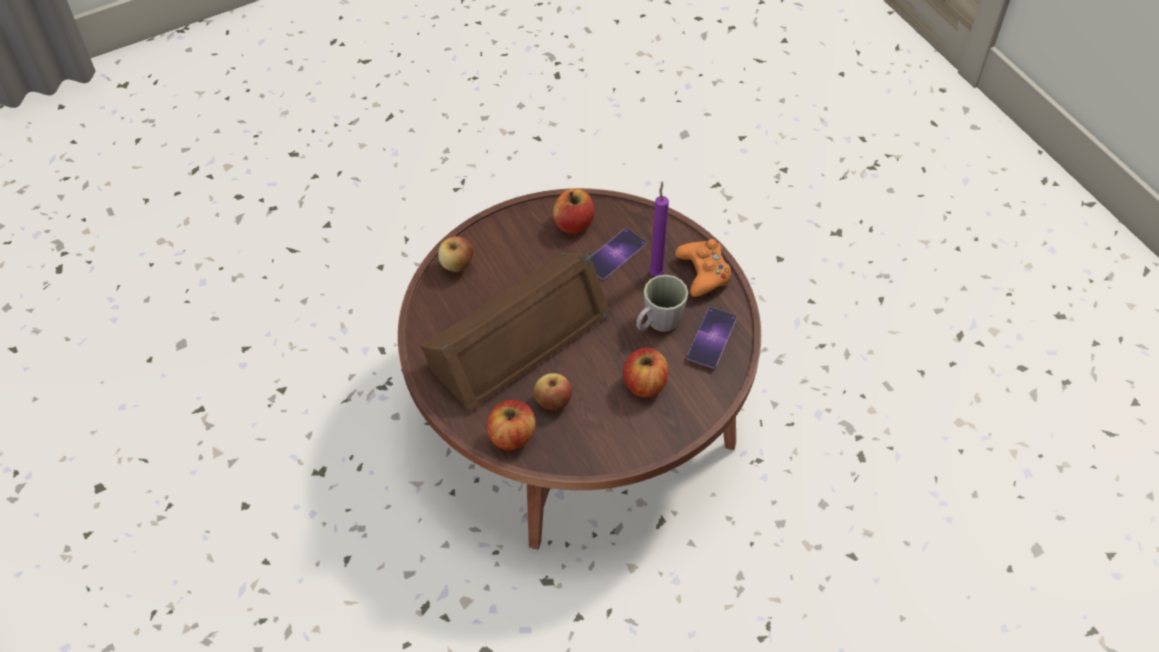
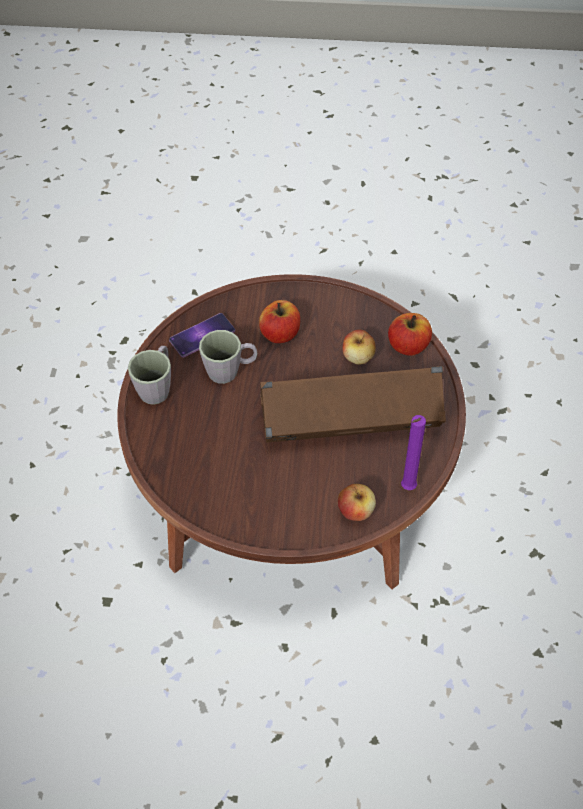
camera: 145 degrees left, 0 degrees up
apple [553,188,595,234] -> none
phone [592,228,647,280] -> none
purple candle [649,181,669,276] -> purple candle moved to [401,415,426,490]
orange game controller [675,239,731,297] -> grey mug [128,346,171,405]

